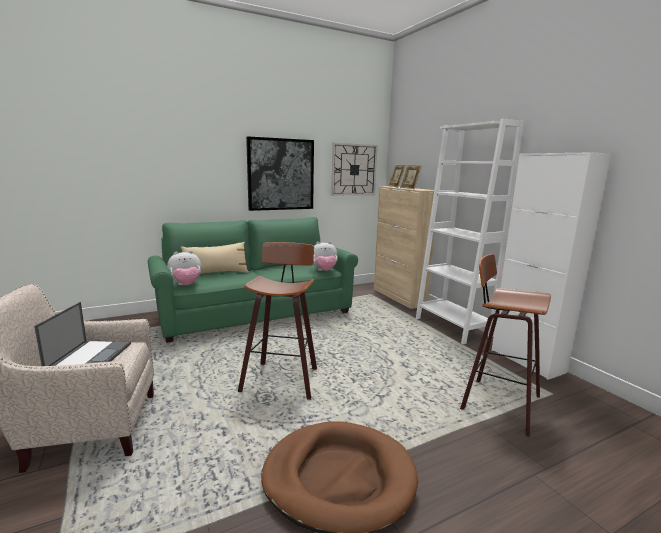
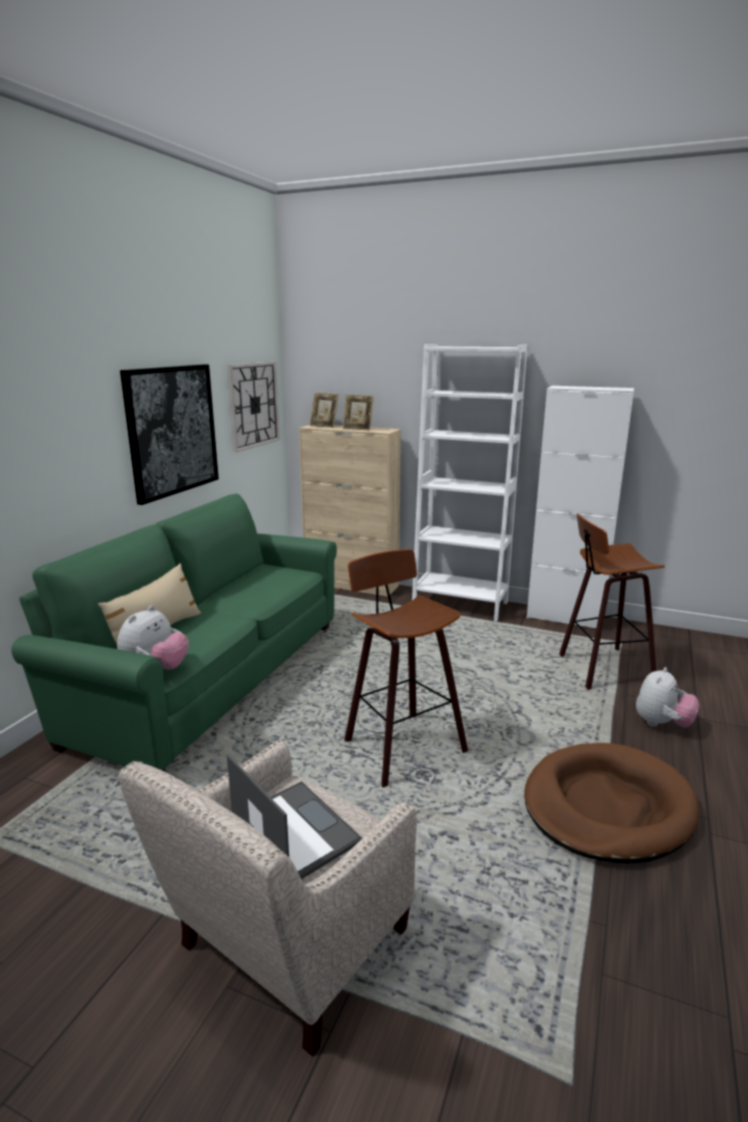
camera: 40 degrees left, 5 degrees up
plush toy [313,241,337,271] -> plush toy moved to [636,667,699,727]

